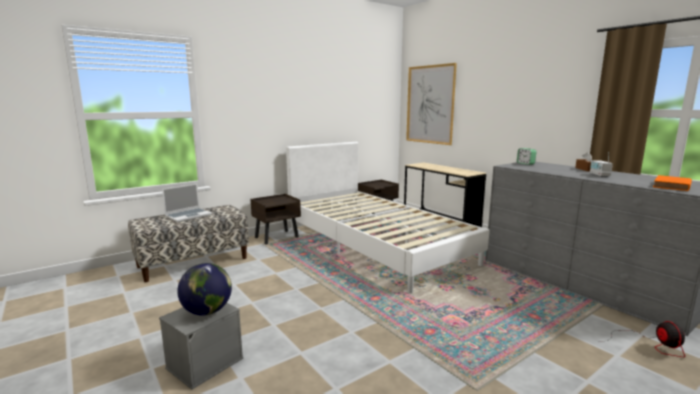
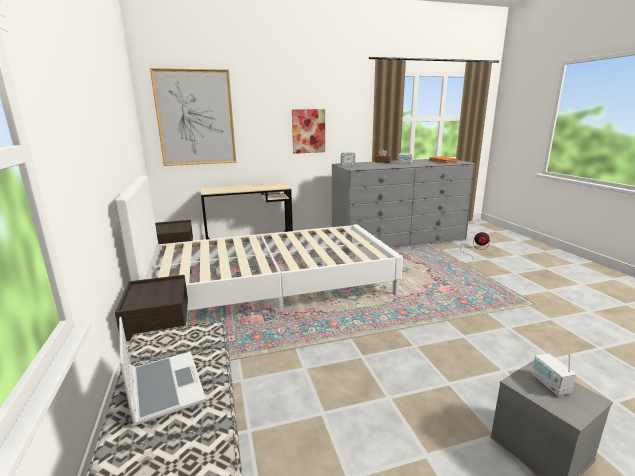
camera: 70 degrees left, 5 degrees up
globe [177,263,232,316] -> radio [532,353,577,396]
none -> picture [292,109,325,154]

